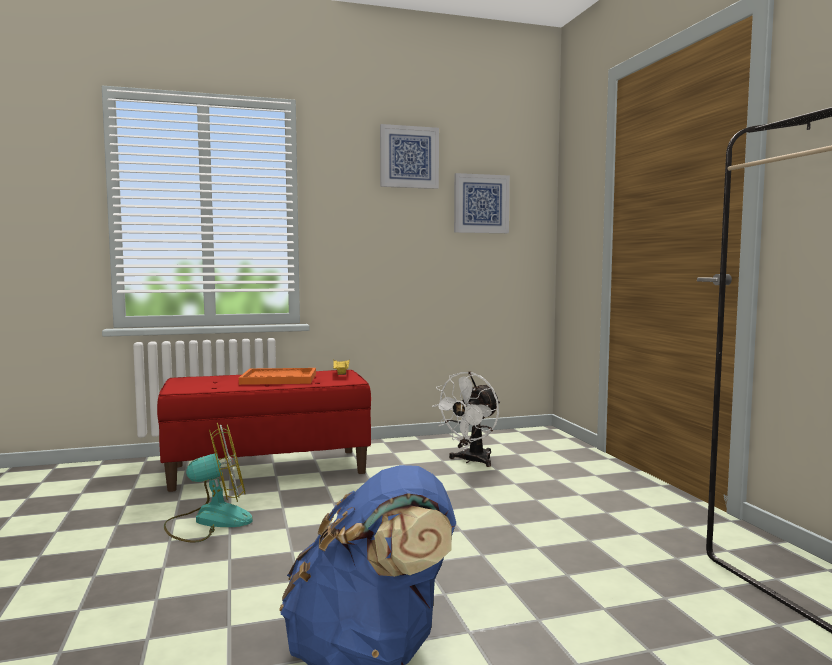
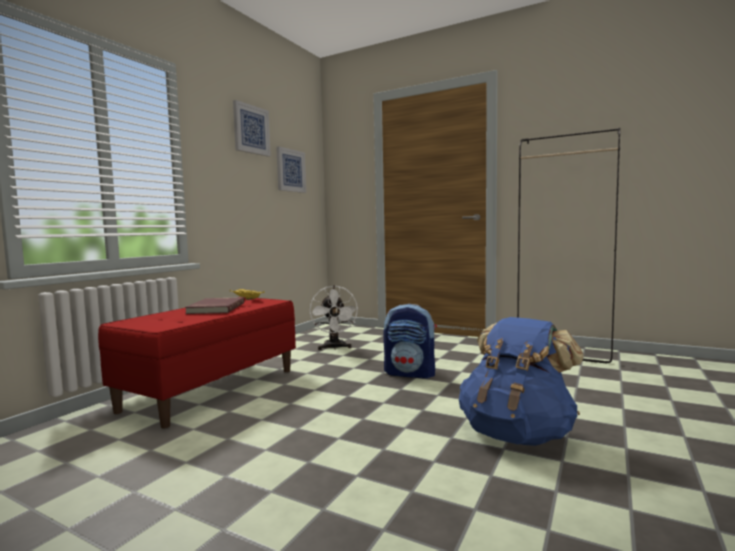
camera: 45 degrees left, 0 degrees up
fan [164,423,253,543] -> none
orange tray [239,368,316,385] -> red book [185,297,244,314]
none -> backpack [383,304,437,379]

